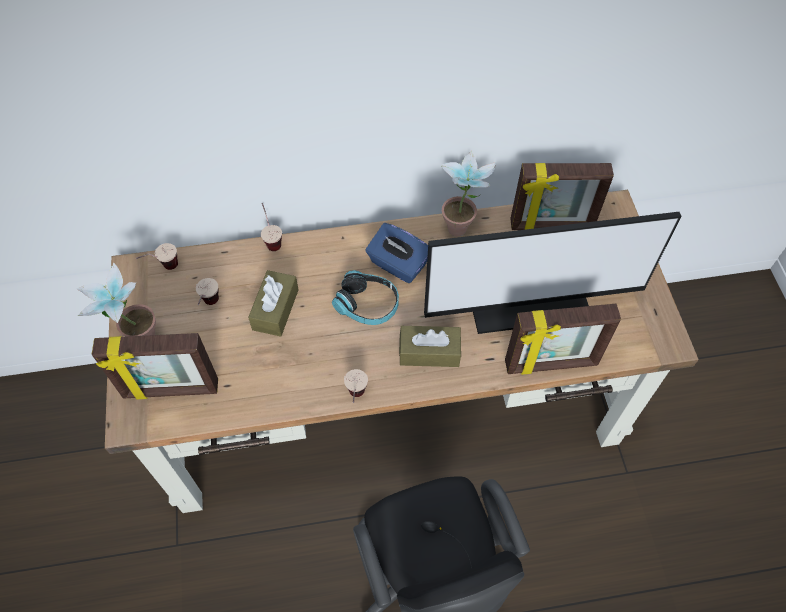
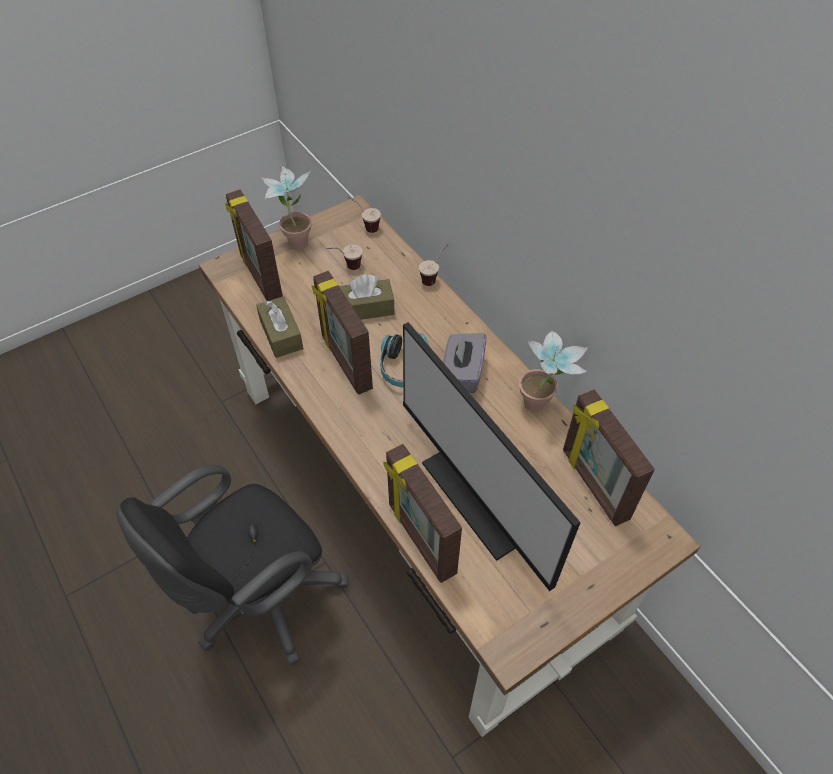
camera: 65 degrees right, 5 degrees down
cup [344,369,368,403] -> none
blue tissue box [365,223,428,283] -> grey tissue box [443,333,486,393]
brown tissue box [399,326,461,367] -> brown tissue box moved to [256,296,303,358]
none -> picture frame [312,271,373,395]

